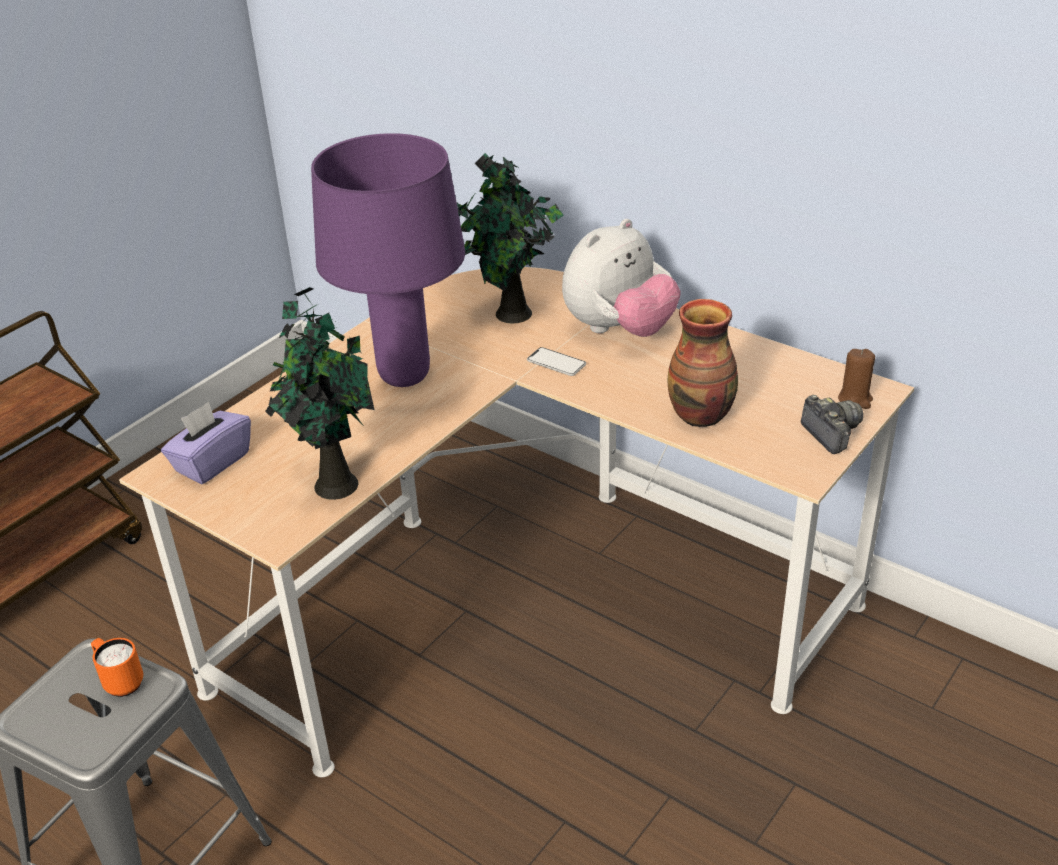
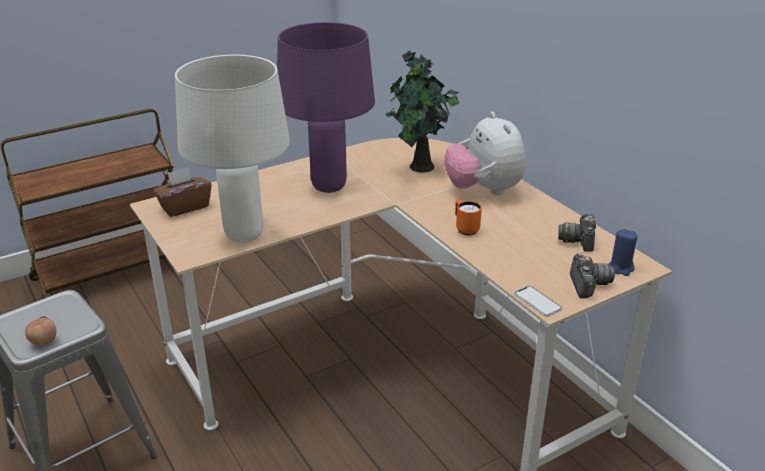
camera: 20 degrees right, 5 degrees down
orange mug [91,638,143,697] -> orange mug moved to [455,200,482,235]
purple tissue box [161,402,251,484] -> brown tissue box [153,167,212,217]
potted plant [265,287,374,500] -> white table lamp [175,55,290,243]
phone [527,347,586,376] -> phone moved to [514,286,562,317]
plush toy [562,219,681,337] -> plush toy turned 90 degrees clockwise [444,112,526,195]
vase [667,299,738,427] -> none
brown candle [838,349,875,409] -> blue candle [608,229,637,276]
none -> apple [25,318,56,346]
none -> camera [558,214,596,252]

